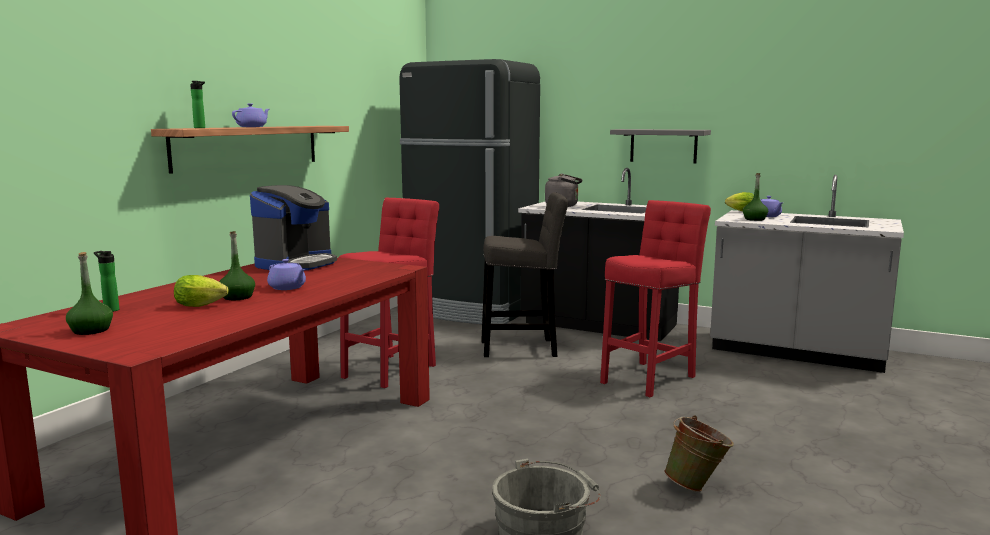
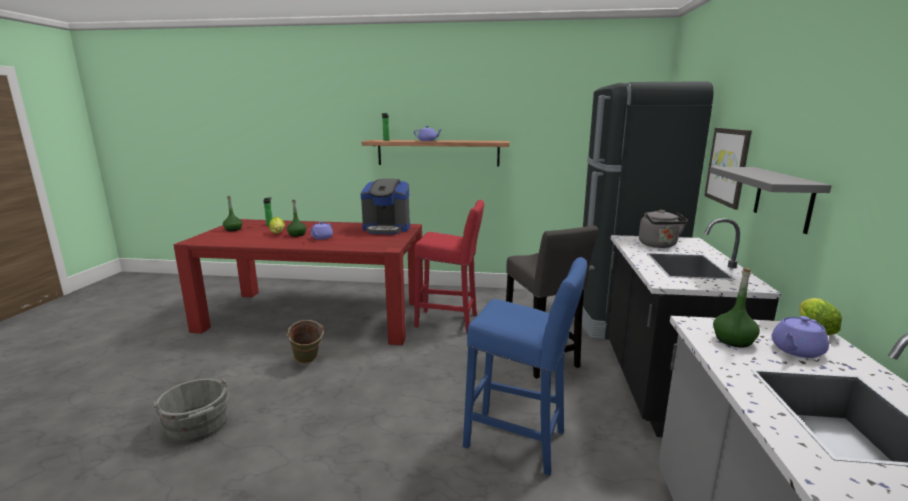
camera: 70 degrees right, 5 degrees up
red stool [600,200,711,397] -> blue stool [463,257,587,476]
green bucket [664,415,734,492] -> green bucket moved to [286,320,324,363]
none -> picture [704,128,752,210]

